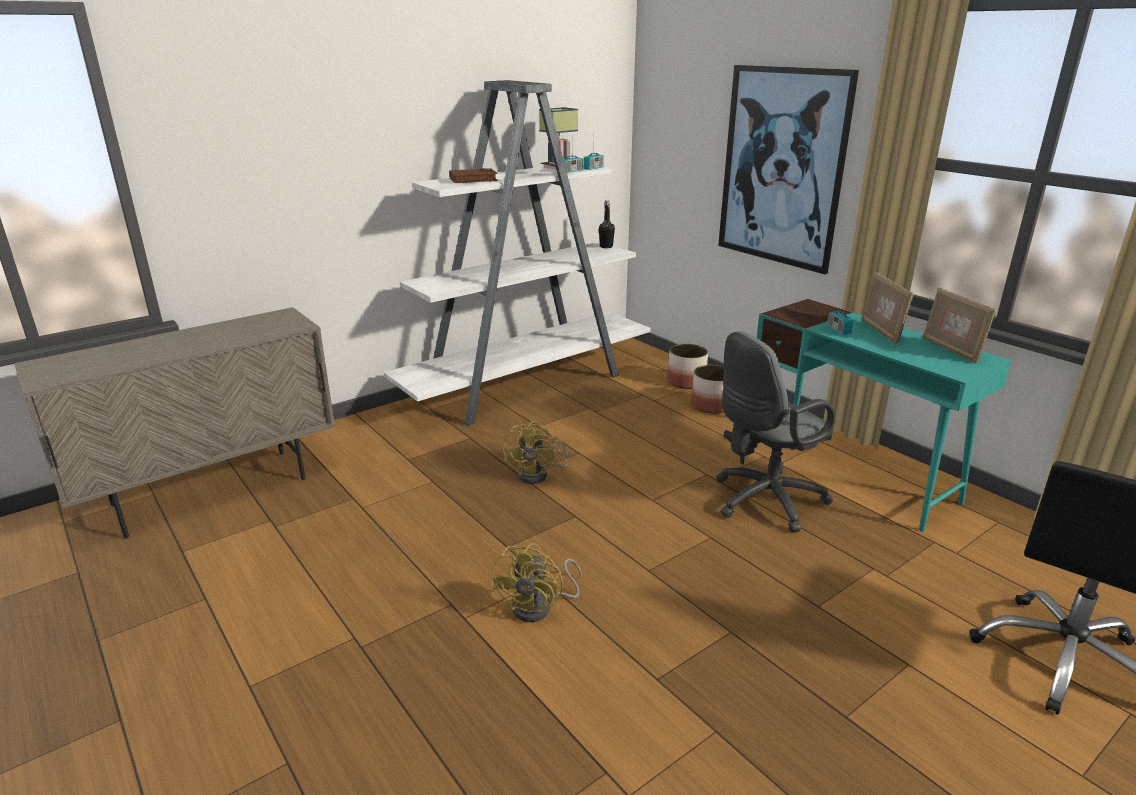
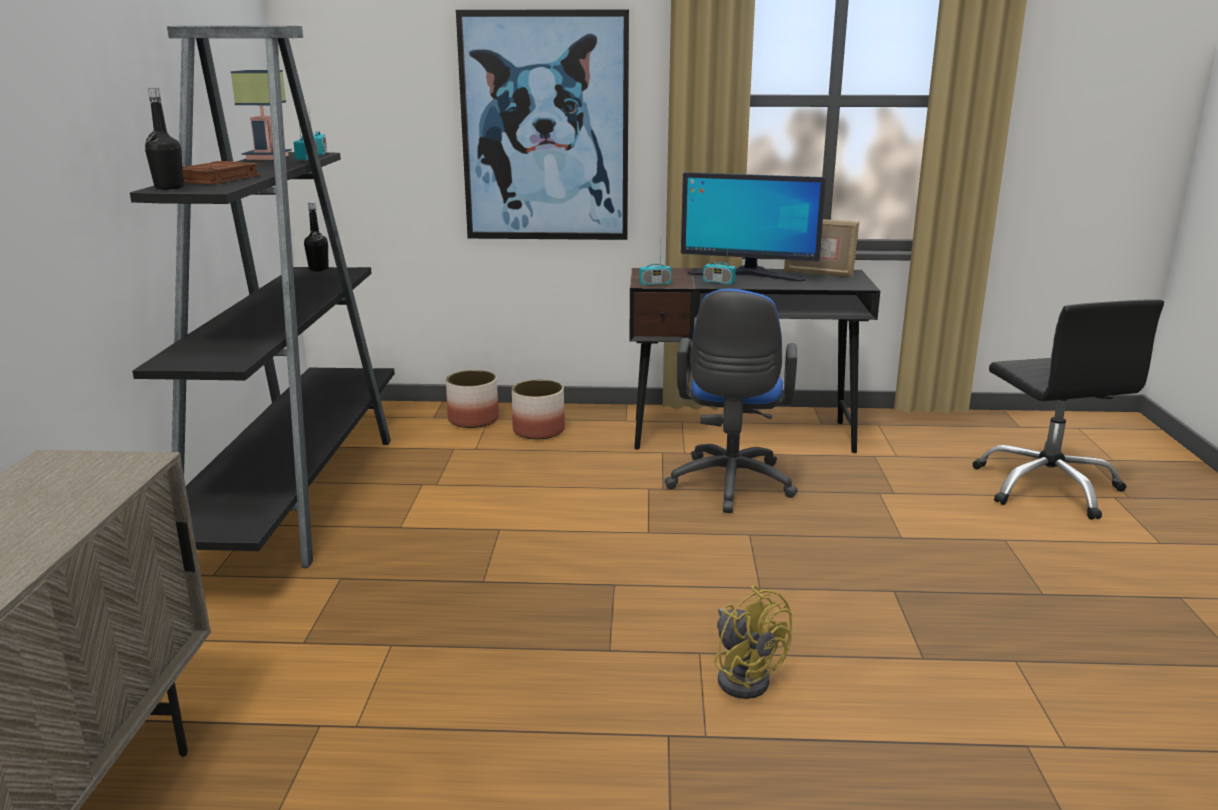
camera: 50 degrees left, 5 degrees down
white bookcase [384,80,651,426] -> black bookcase [130,26,395,568]
yellow fan [503,421,567,484] -> none
grey office chair [716,331,835,533] -> blue office chair [665,289,798,513]
turquoise desk [757,299,1012,532] -> black desk [629,267,880,453]
picture frame [862,272,914,344] -> monitor [681,172,826,282]
none -> black bottle [145,88,184,190]
none -> radio [639,241,672,285]

